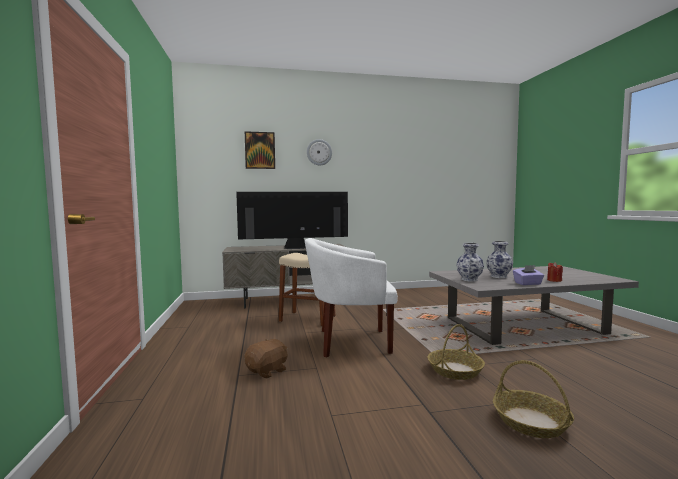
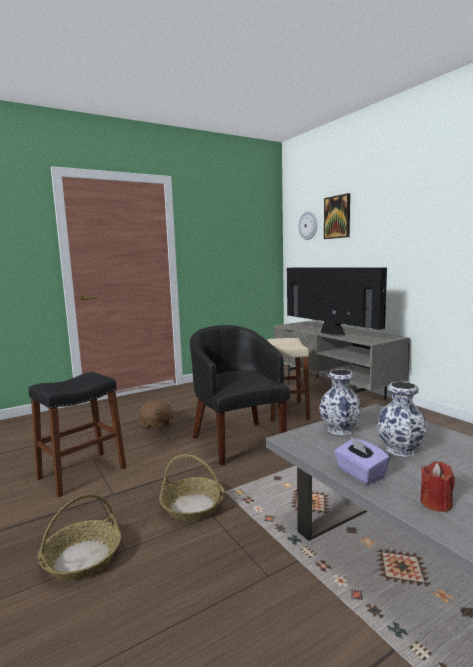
camera: 70 degrees right, 5 degrees up
white armchair [305,238,398,358] -> black armchair [190,325,290,466]
wall clock [307,139,332,165] -> wall clock moved to [299,211,317,240]
none -> black stool [28,372,126,497]

